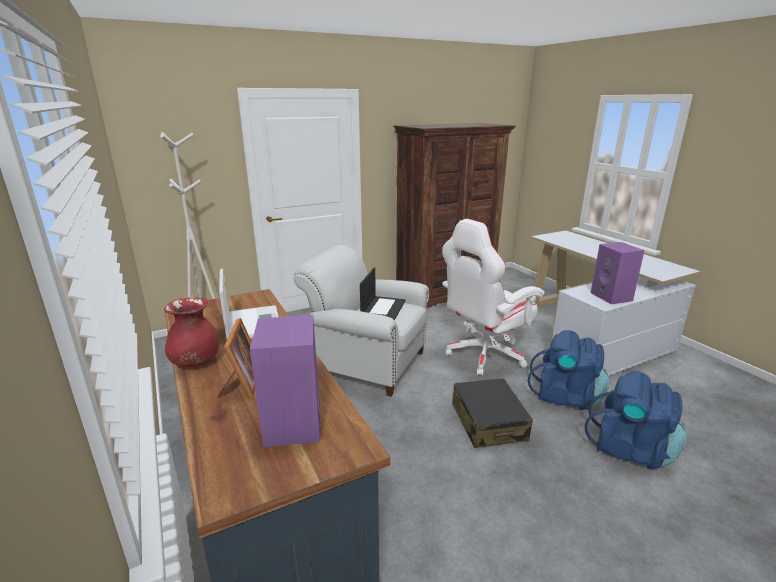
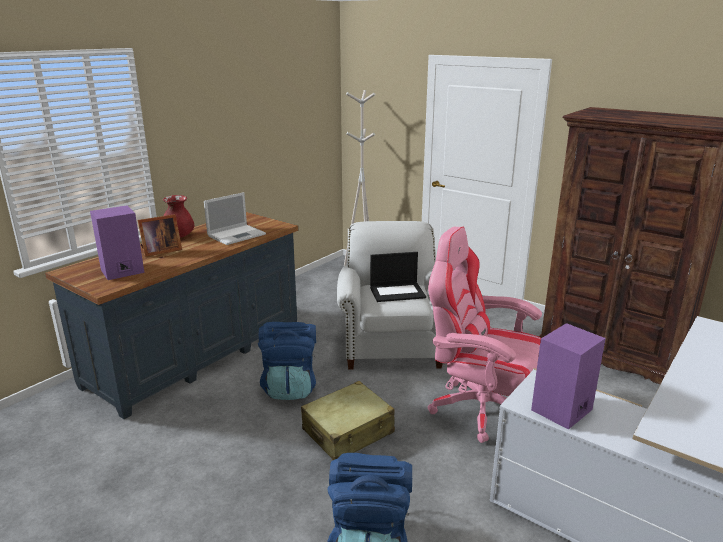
camera: 65 degrees right, 0 degrees up
white office chair [442,219,544,376] -> pink office chair [428,227,542,443]
black suitcase [452,378,533,448] -> beige suitcase [301,381,395,460]
blue backpack [528,330,609,410] -> blue backpack moved to [258,322,316,400]

